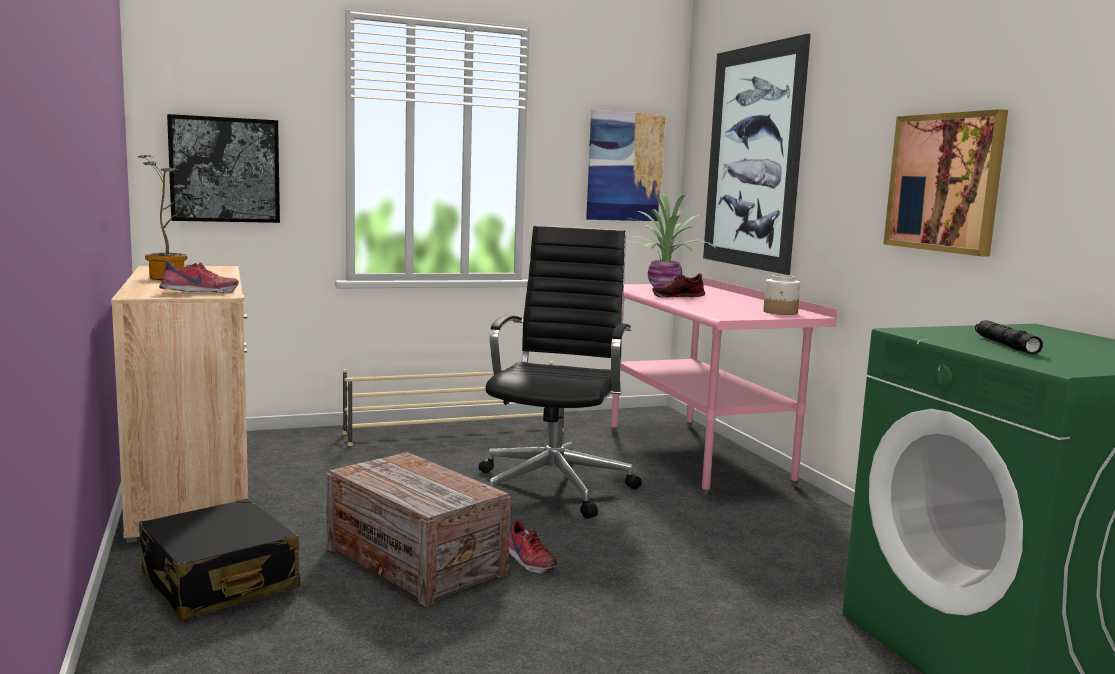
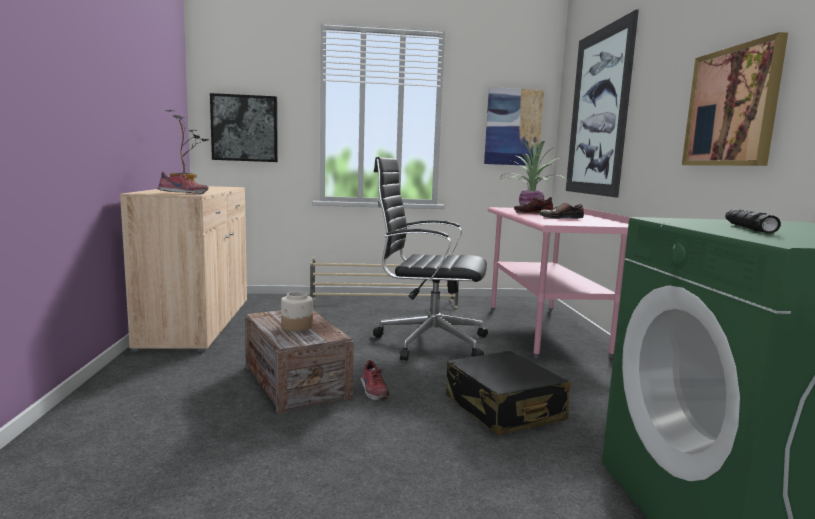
camera: 15 degrees right, 0 degrees up
black suitcase [139,499,300,620] -> black suitcase moved to [446,351,571,435]
black office chair [478,226,642,519] -> black office chair turned 105 degrees counterclockwise [373,157,488,361]
jar [763,275,800,315] -> jar moved to [281,292,313,331]
none -> shoe [539,203,584,219]

